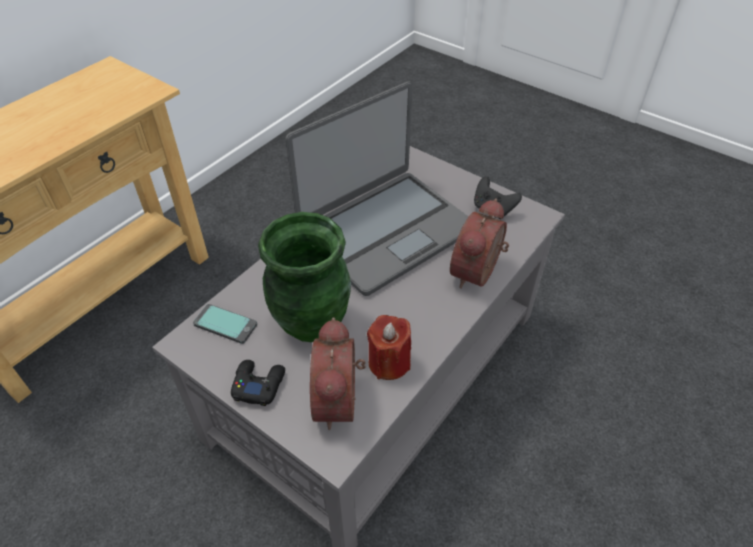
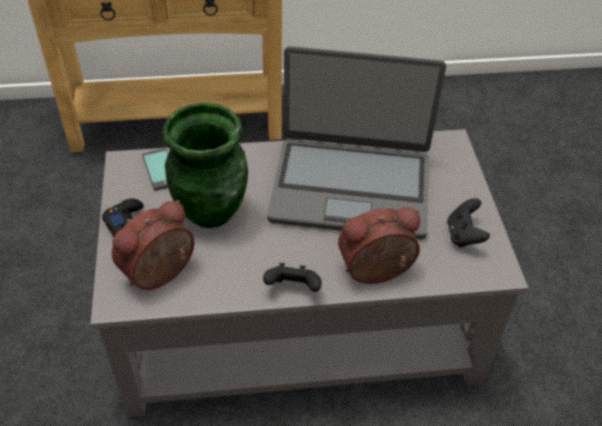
camera: 45 degrees right, 0 degrees up
red candle [367,315,411,380] -> none
none -> black game controller [263,263,322,292]

